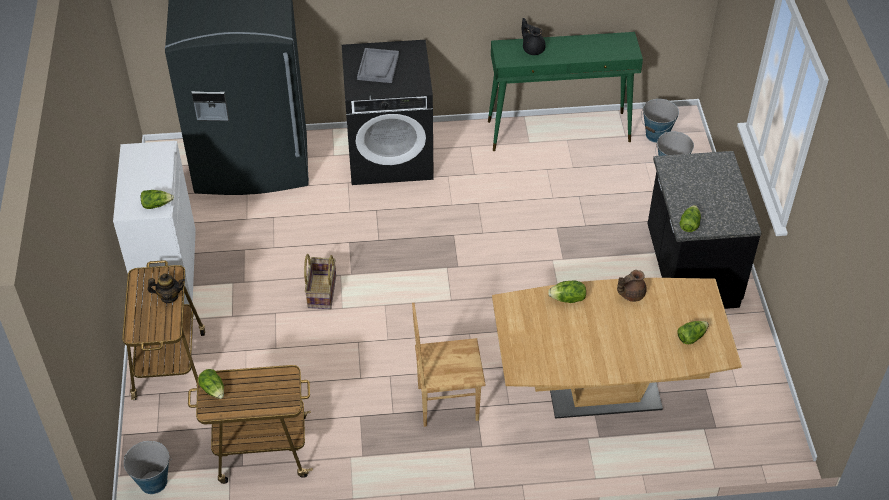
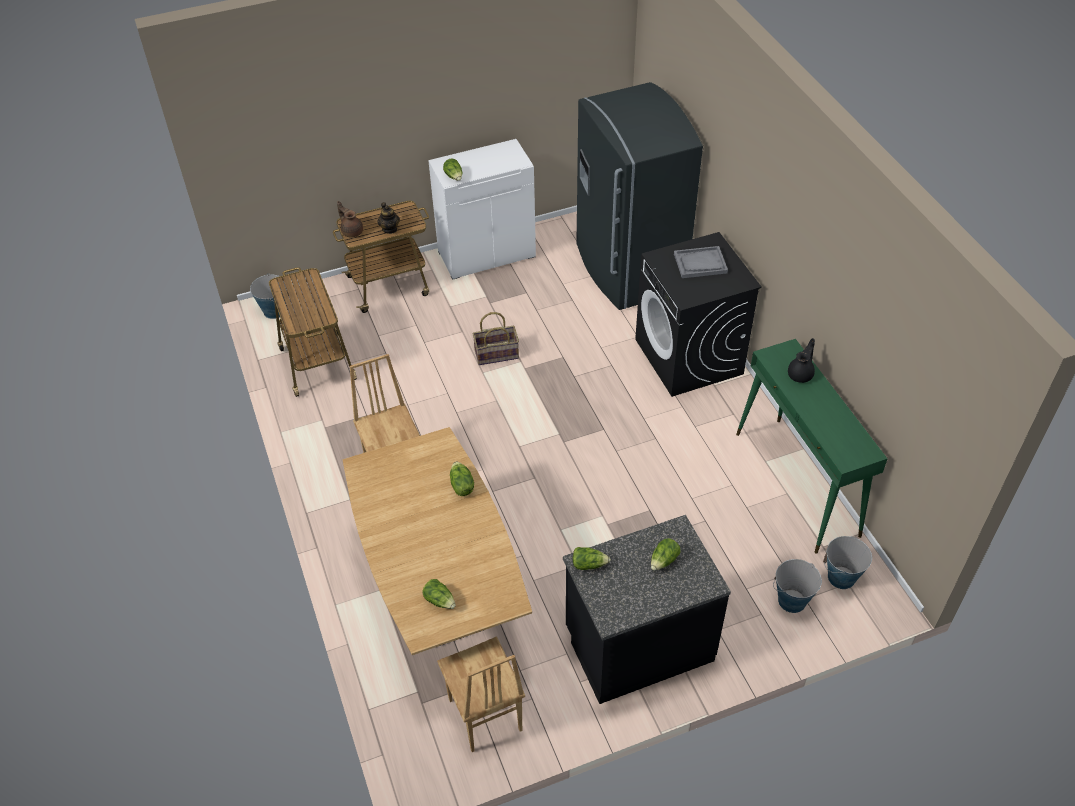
camera: 75 degrees right, 0 degrees up
lettuce [198,369,224,399] -> lettuce moved to [651,538,681,571]
brown teapot [617,270,647,302] -> brown teapot moved to [337,201,363,238]
none -> brown chair [437,637,525,752]

